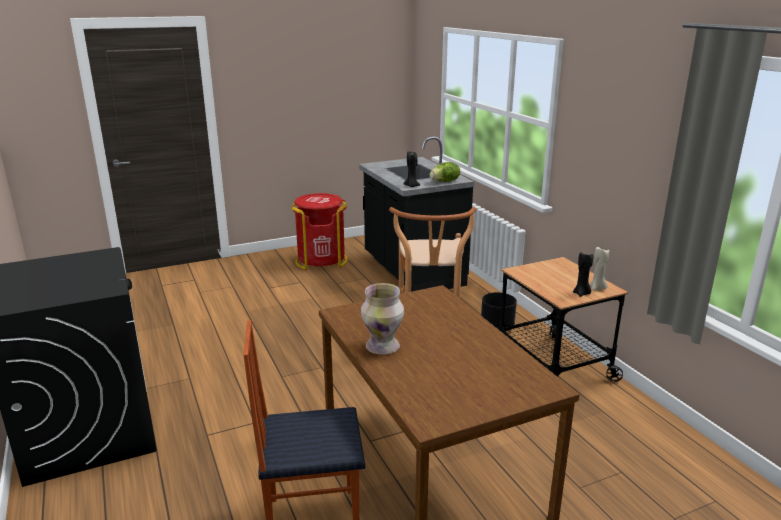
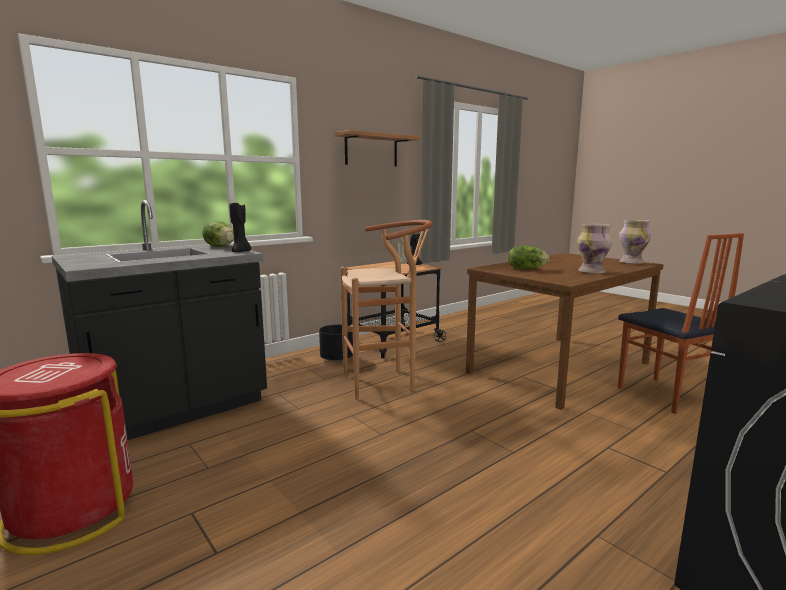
camera: 105 degrees left, 10 degrees down
none -> shelf [335,130,420,167]
none -> lettuce [508,246,549,269]
none -> vase [619,220,651,264]

